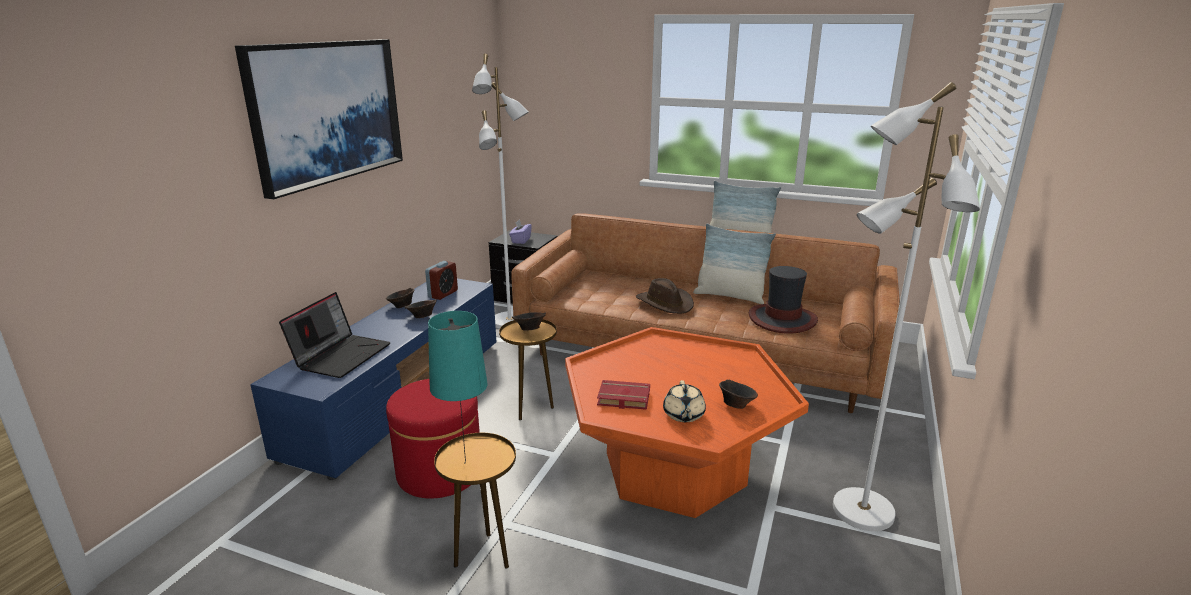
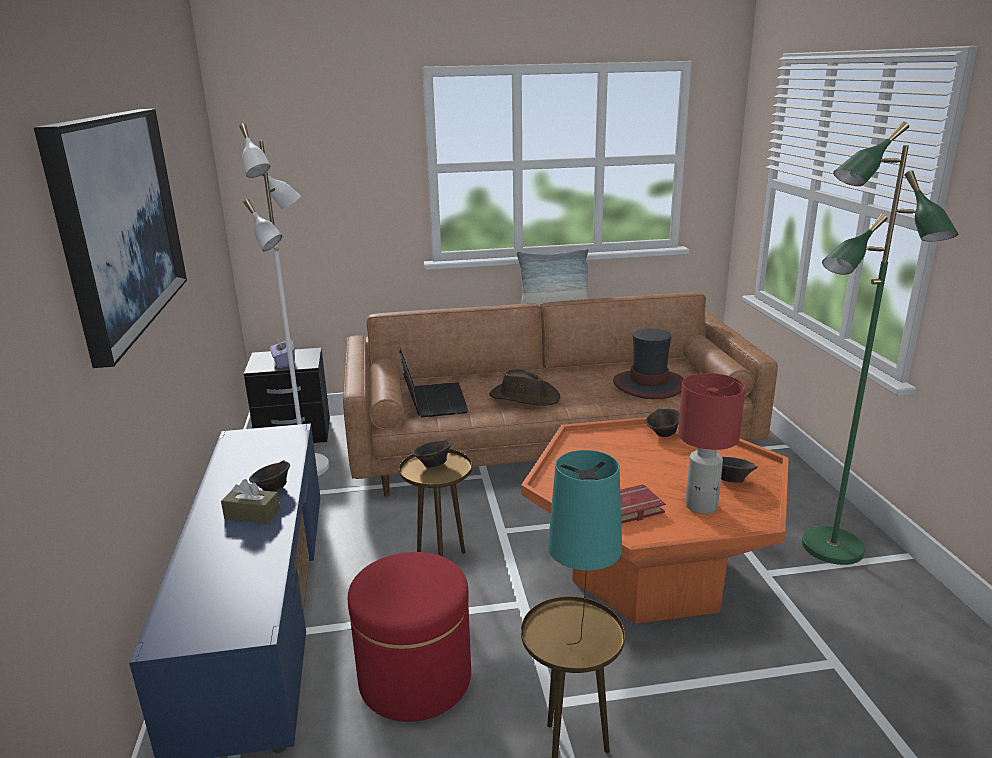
camera: 30 degrees left, 0 degrees up
laptop [279,292,391,378] -> laptop moved to [398,346,468,417]
brown bowl [386,288,415,308] -> brown bowl moved to [646,408,680,437]
alarm clock [425,261,458,300] -> none
beige teapot [663,380,706,422] -> red table lamp [678,373,746,514]
pillow [693,223,776,304] -> none
white floor lamp [833,82,980,531] -> green floor lamp [802,121,958,565]
none -> brown tissue box [221,479,281,524]

